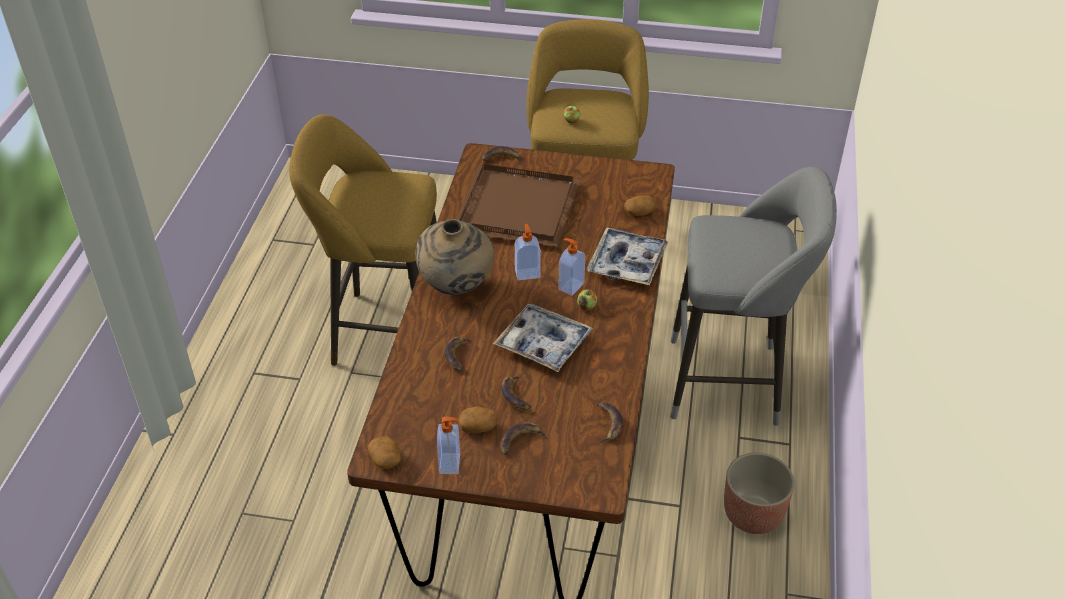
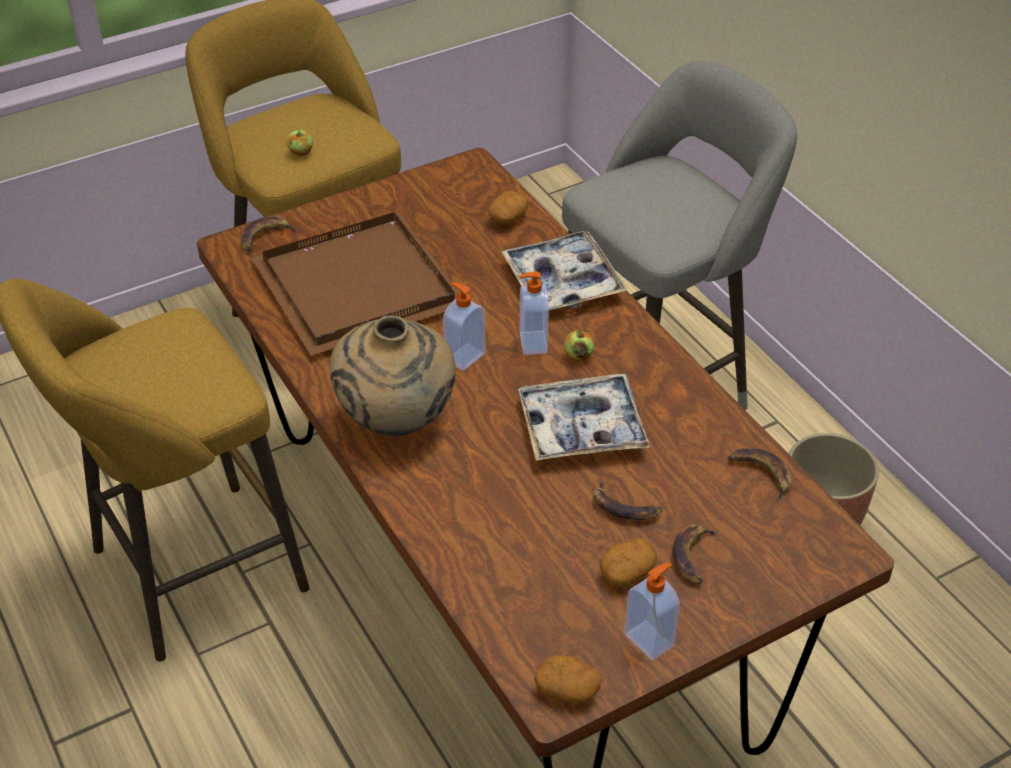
camera: 40 degrees left, 0 degrees up
banana [445,337,473,371] -> none

